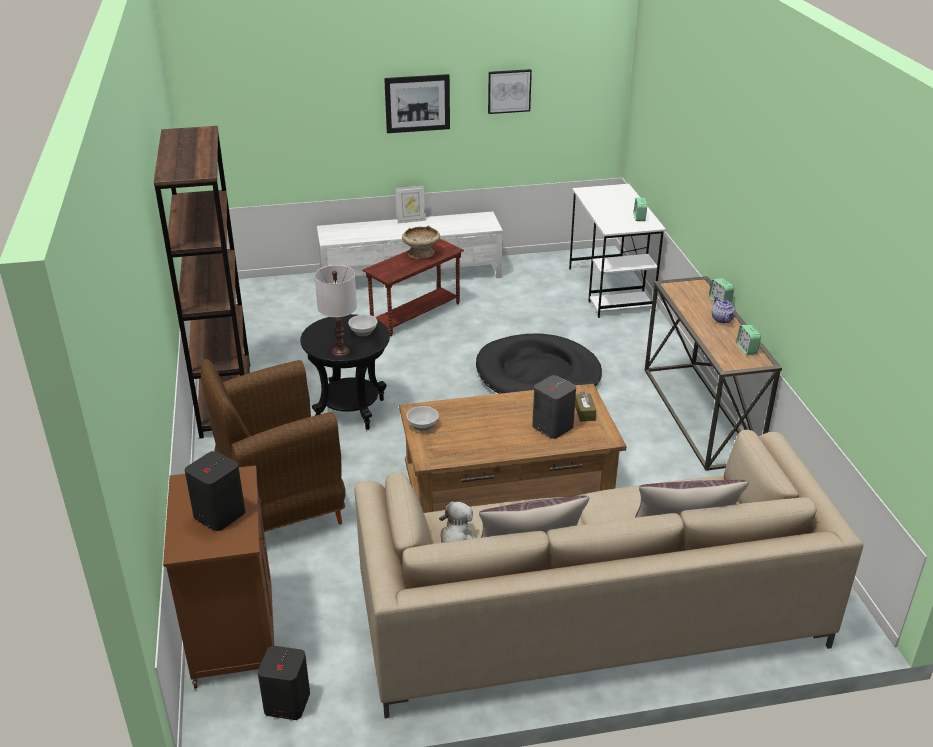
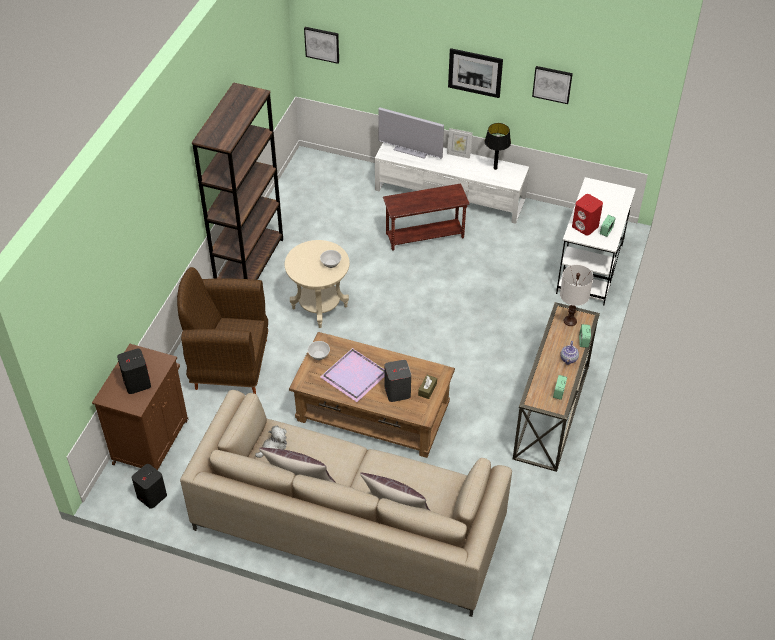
camera: 30 degrees right, 15 degrees up
black side table [300,314,390,430] -> beige side table [285,240,350,328]
white table lamp [315,265,357,357] -> white table lamp moved to [560,264,593,326]
beige bowl [402,225,440,259] -> none
black dog bed [476,333,602,394] -> none
none -> picture [304,27,339,64]
none -> purple tray [320,348,385,402]
none -> television [378,107,444,159]
none -> black table lamp [484,123,511,170]
none -> red speaker [572,194,603,236]

